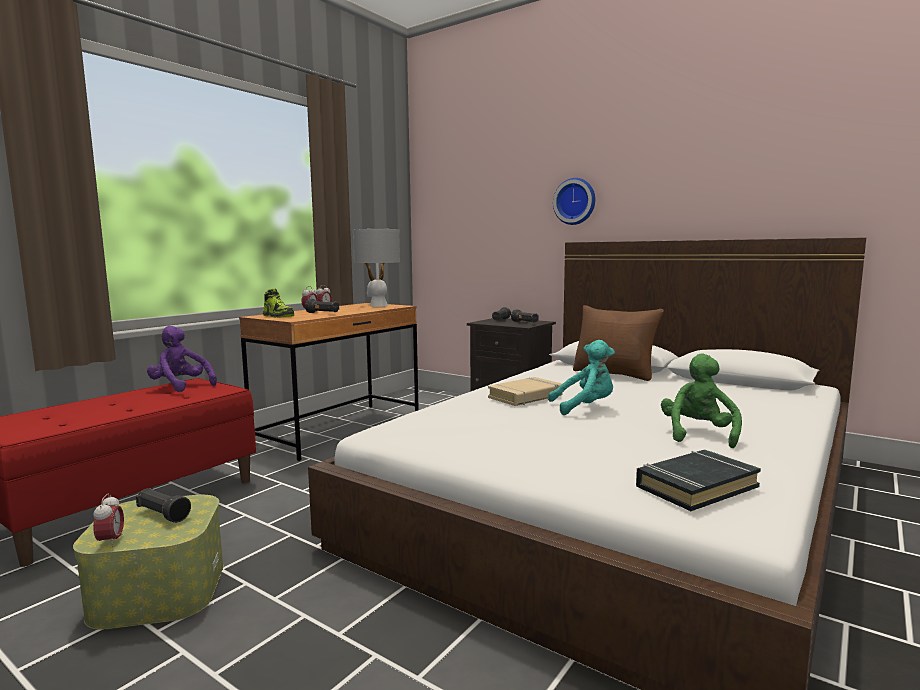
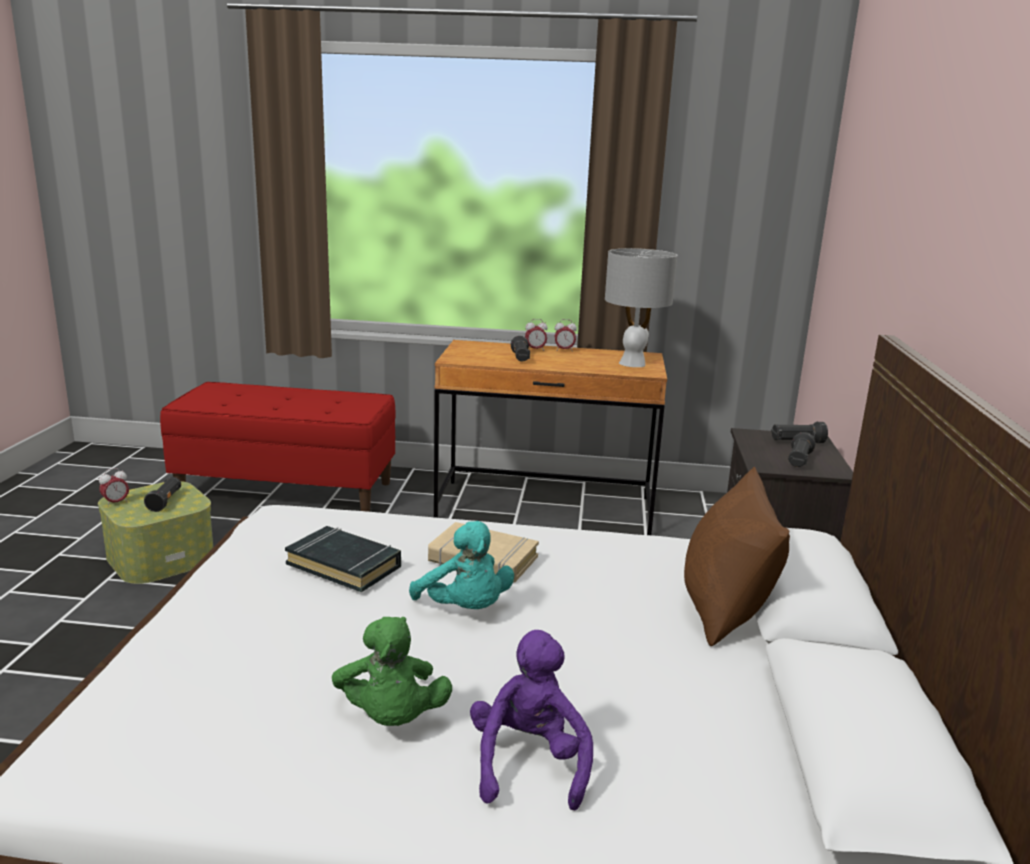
camera: 60 degrees right, 10 degrees up
purple plush toy [147,326,217,392] -> purple plush toy moved to [470,630,593,810]
shoe [263,288,294,318] -> none
wall clock [553,178,595,225] -> none
black book [636,450,761,511] -> black book moved to [285,526,401,592]
green plush toy [661,353,742,448] -> green plush toy turned 90 degrees clockwise [332,617,452,726]

